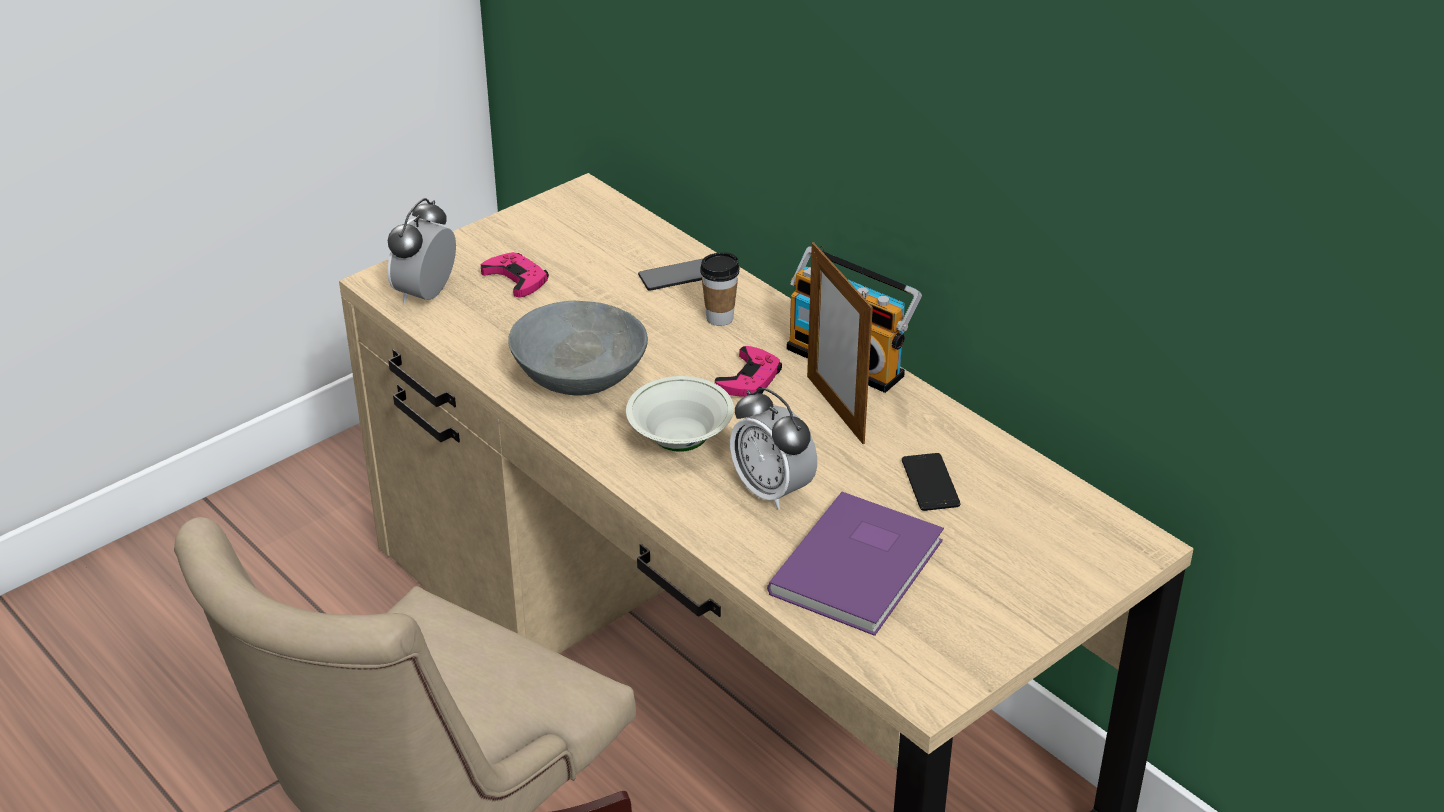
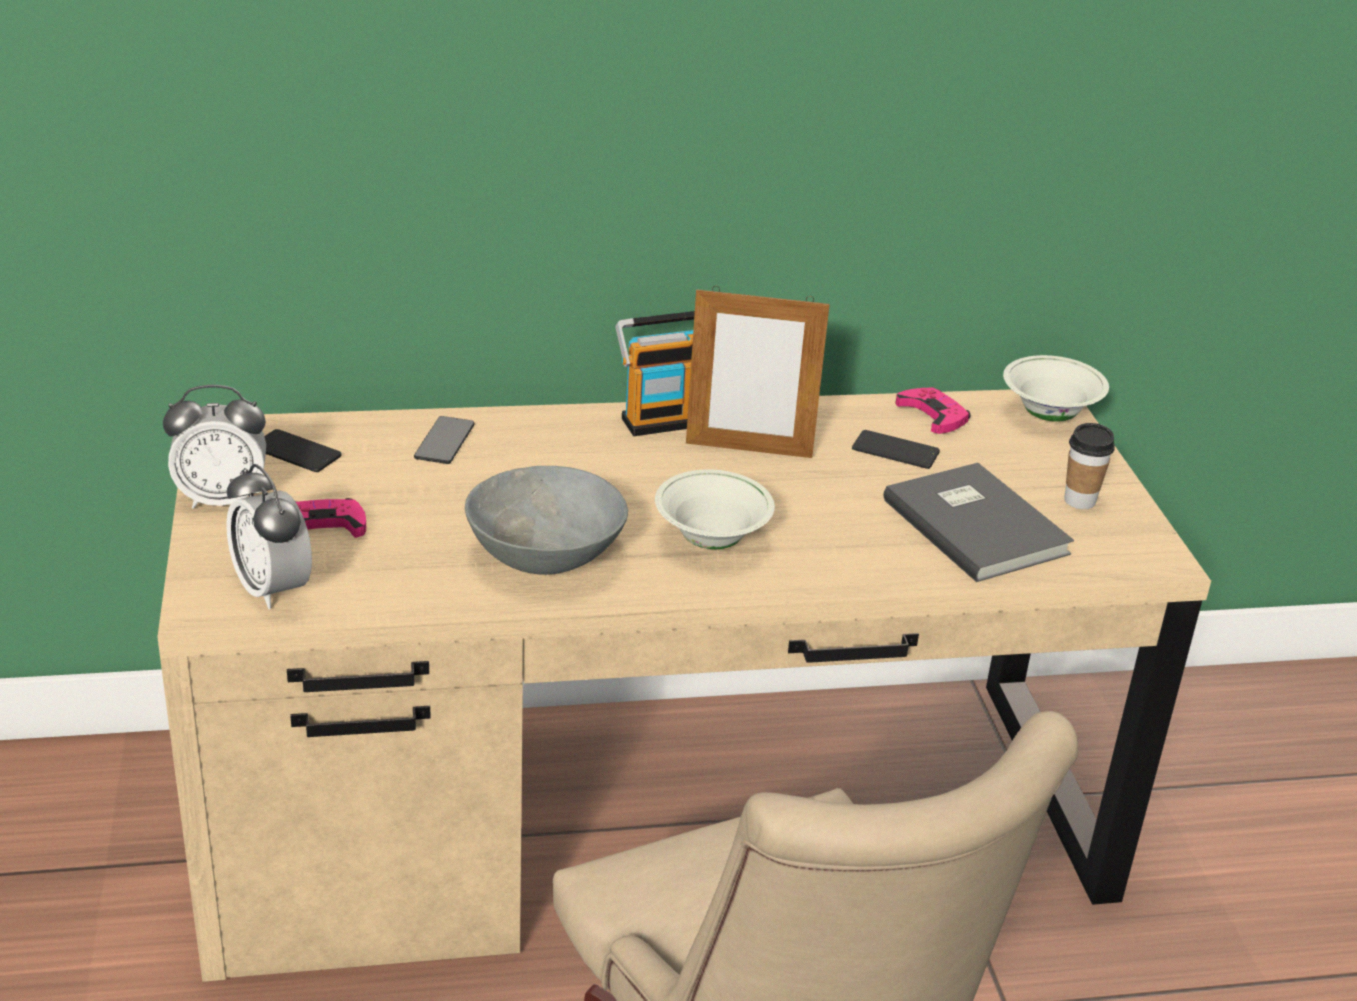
camera: 60 degrees left, 5 degrees down
cup [700,252,740,326] -> cup moved to [1064,423,1115,509]
pink game controller [715,346,782,397] -> pink game controller moved to [896,388,971,434]
alarm clock [730,387,817,510] -> alarm clock moved to [163,385,266,509]
purple book [767,492,944,636] -> grey book [883,463,1074,582]
none -> phone [265,429,342,472]
none -> white bowl [1003,355,1109,422]

